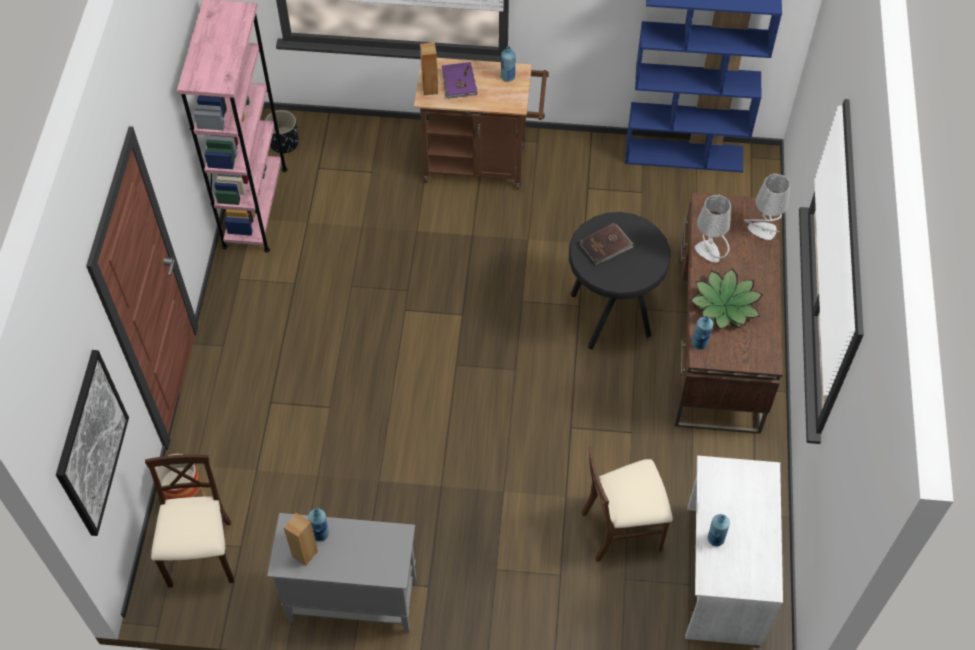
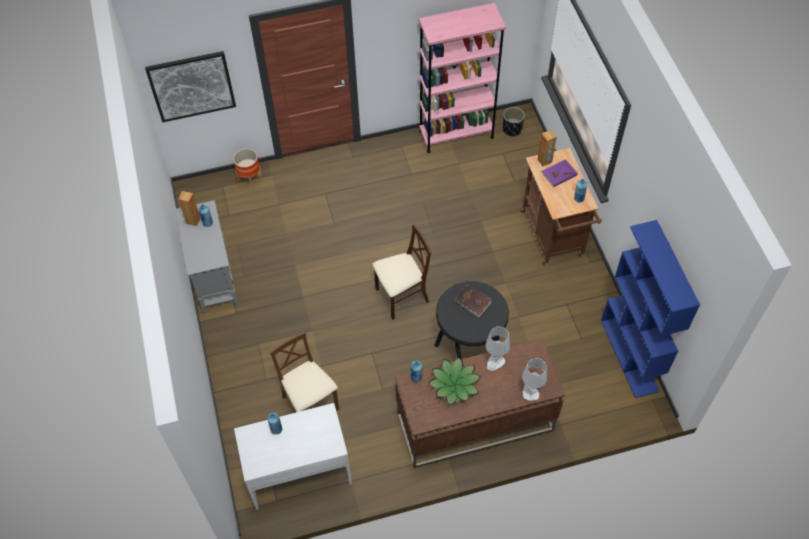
camera: 70 degrees right, 0 degrees up
beige chair [145,454,234,588] -> beige chair moved to [372,224,431,320]

